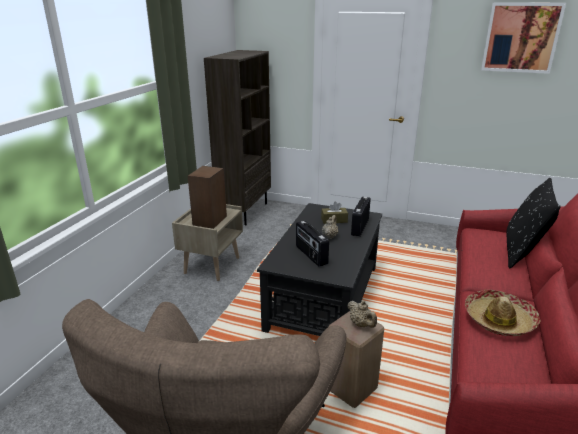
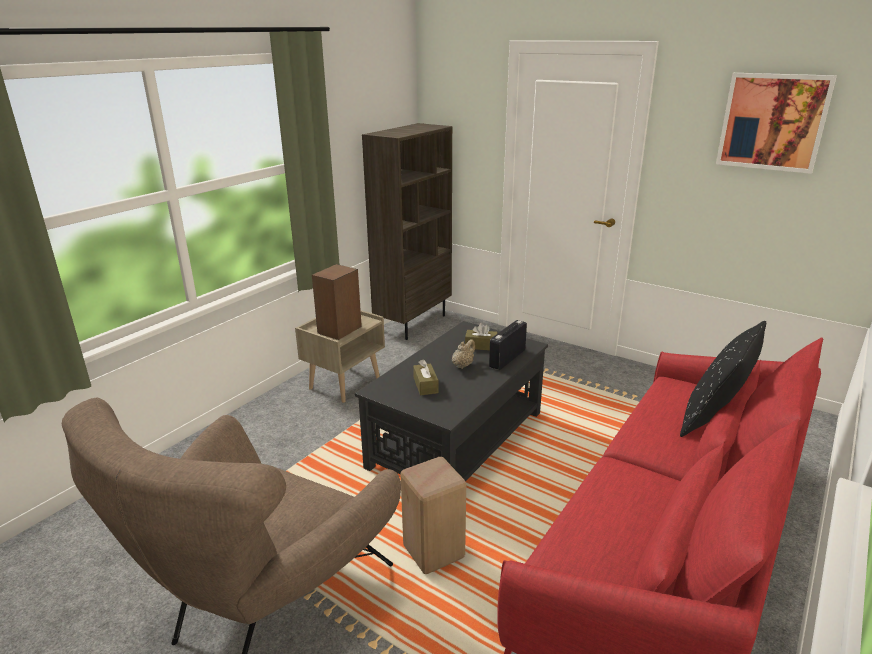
camera: 15 degrees right, 0 degrees up
radio [296,221,329,267] -> brown tissue box [413,359,439,395]
beige teapot [347,300,377,328] -> none
hat [465,290,541,336] -> none

